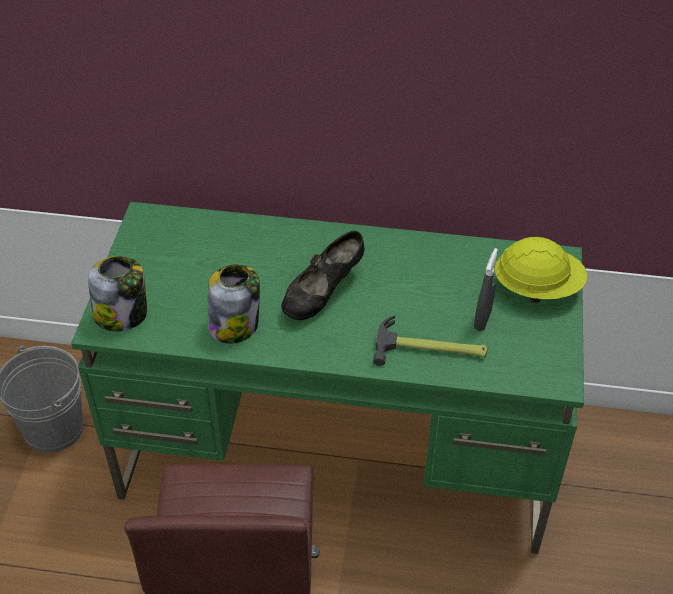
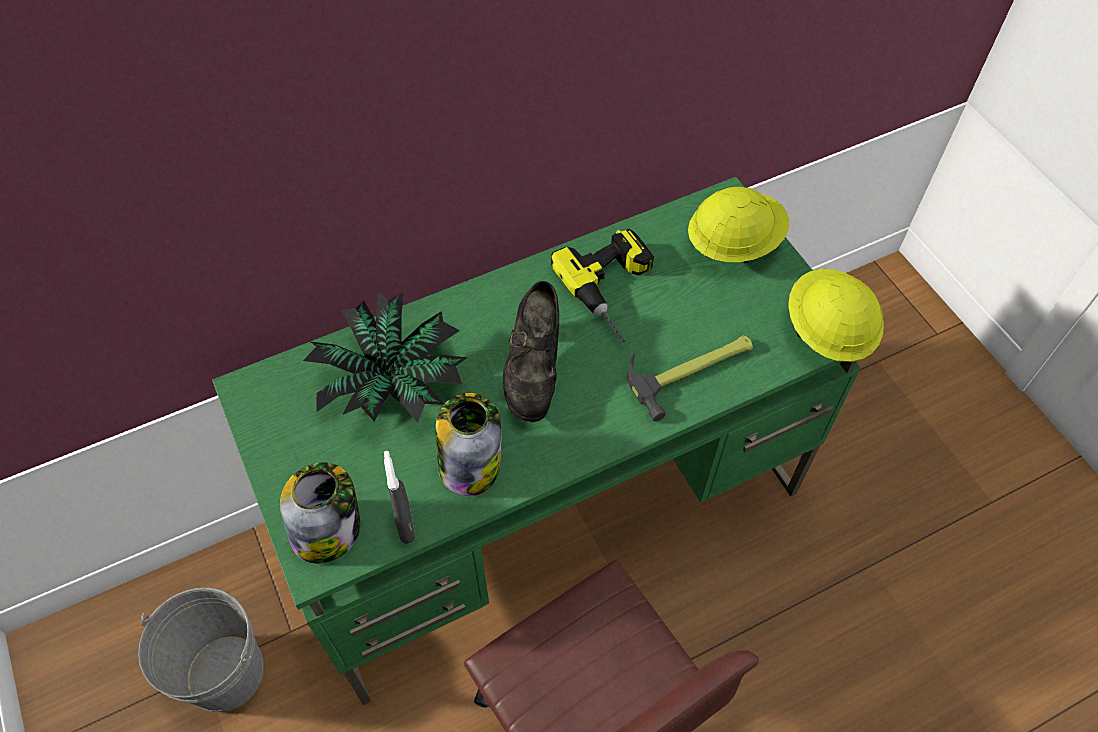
camera: 35 degrees left, 10 degrees up
grey spray bottle [474,248,498,331] -> grey spray bottle moved to [384,451,415,544]
none -> potted plant [303,292,468,423]
none -> power drill [551,229,654,343]
none -> yellow hard hat [788,269,884,362]

